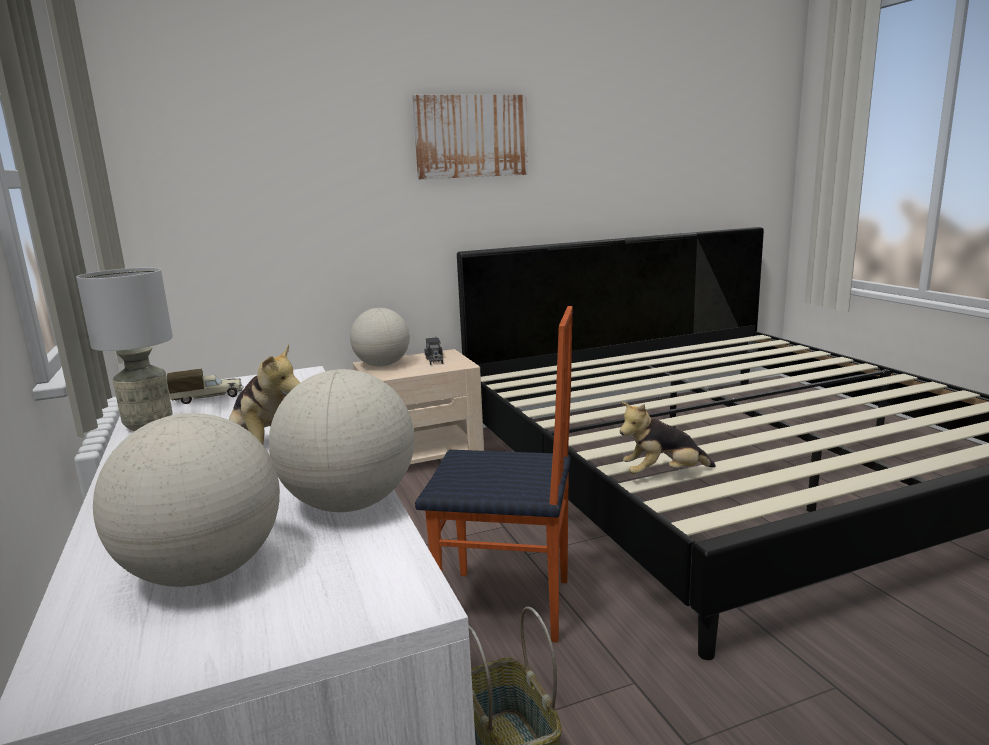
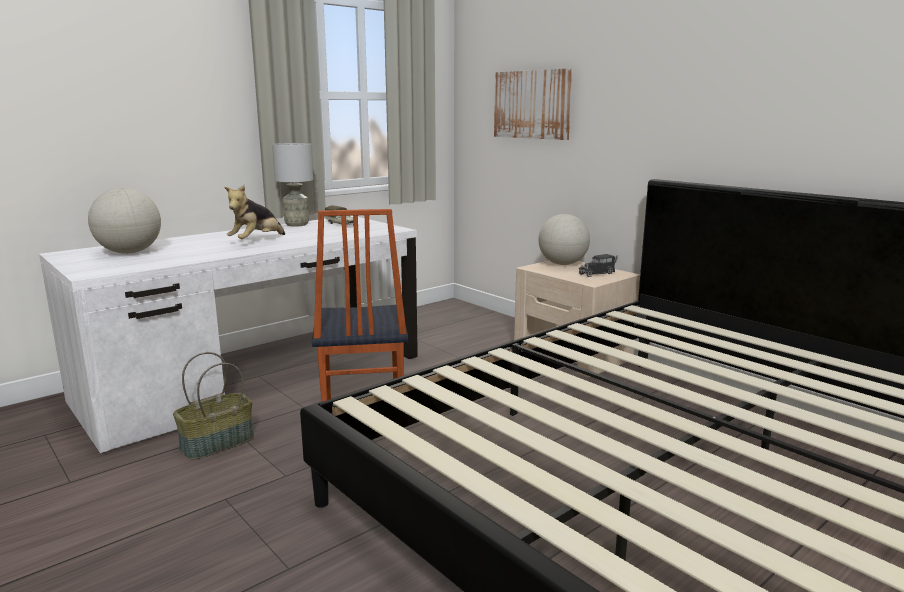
camera: 70 degrees right, 0 degrees up
globe [269,369,414,512] -> none
picture [412,95,528,179] -> picture moved to [494,68,572,140]
plush toy [620,402,716,474] -> none

